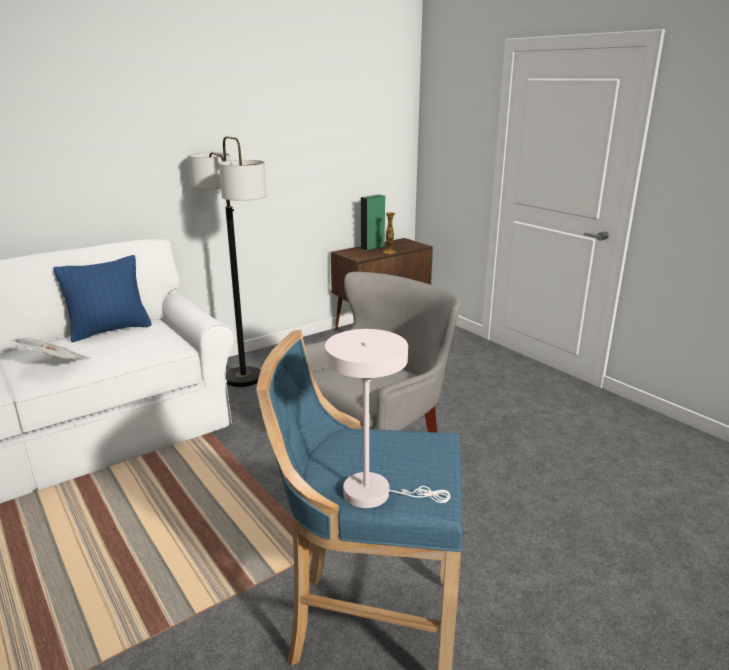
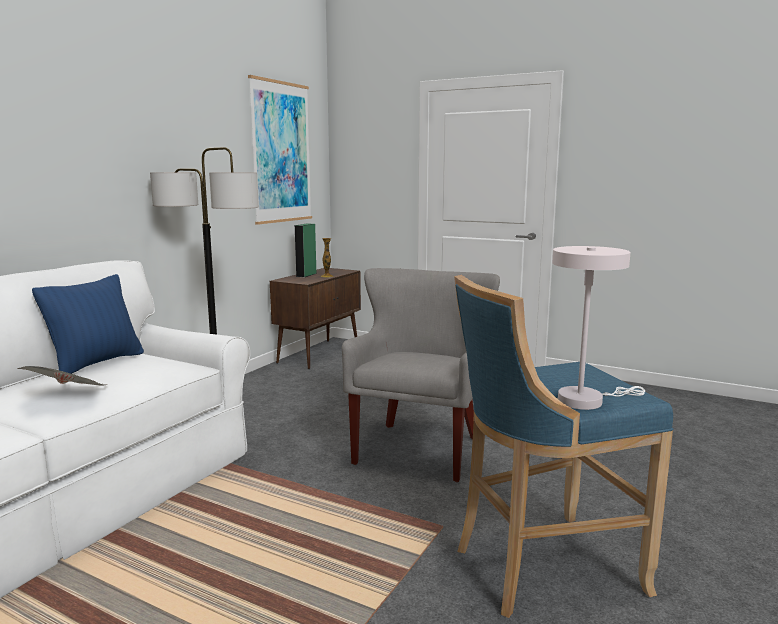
camera: 25 degrees left, 10 degrees down
none -> picture [248,75,312,225]

